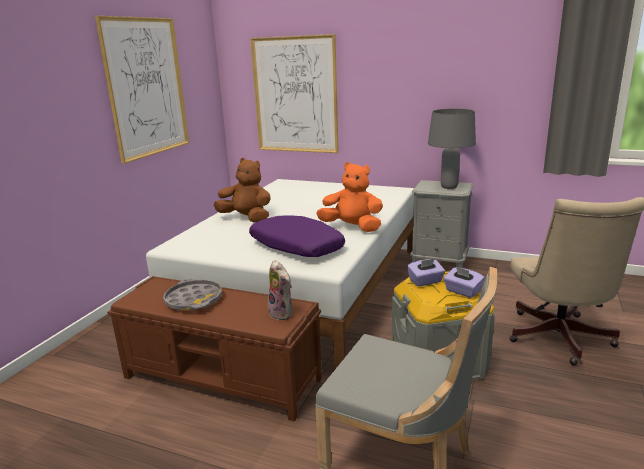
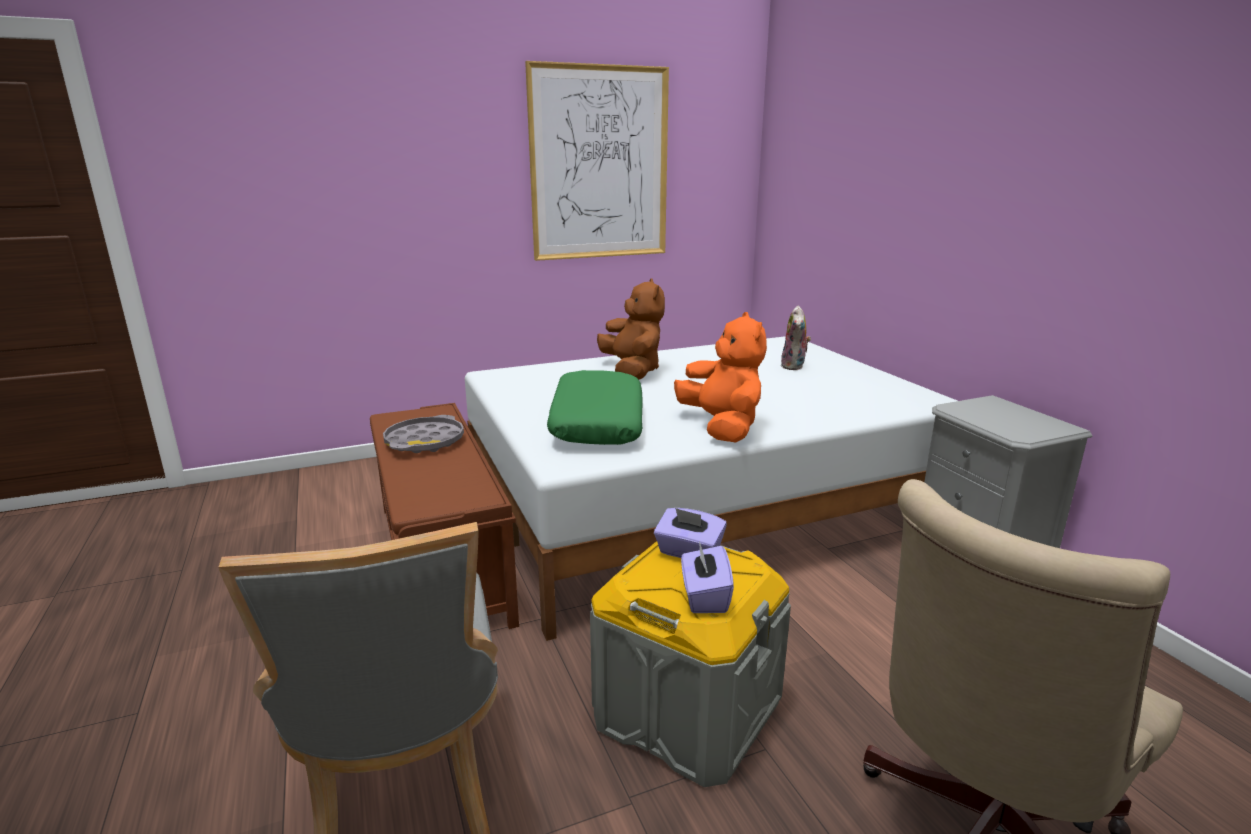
camera: 45 degrees right, 0 degrees up
purple pillow [249,215,345,257] -> green pillow [547,370,643,445]
picture [250,34,339,153] -> none
plush toy [266,260,292,320] -> plush toy moved to [781,306,811,370]
grey table lamp [428,108,476,189] -> none

